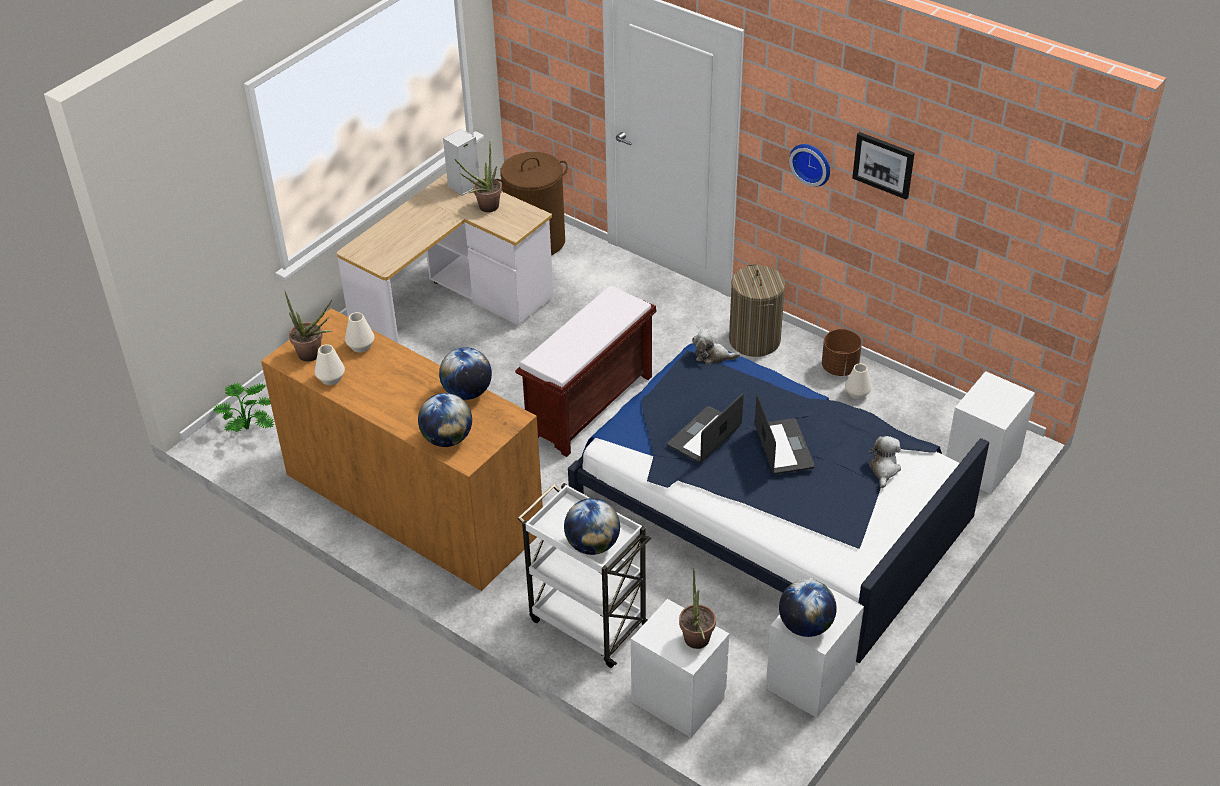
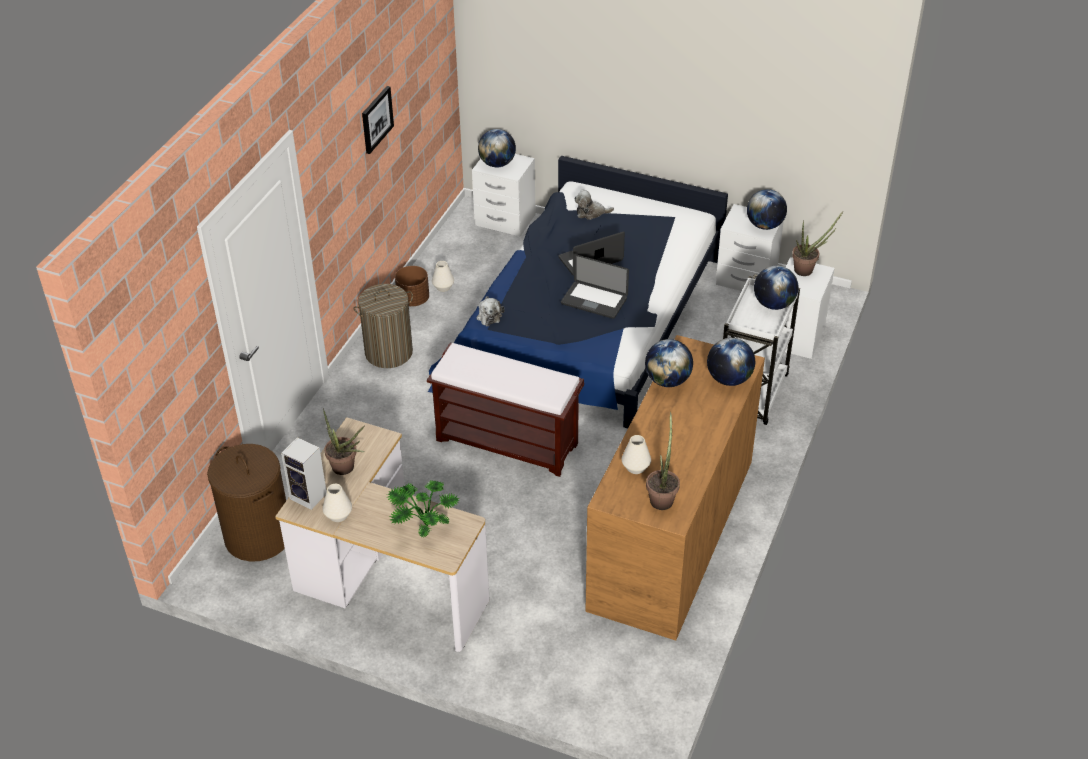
camera: 105 degrees left, 0 degrees up
potted plant [213,383,274,432] -> potted plant moved to [387,480,459,538]
white vase [315,344,345,385] -> white vase moved to [323,484,352,522]
wall clock [789,144,830,187] -> none
none -> globe [478,129,516,167]

